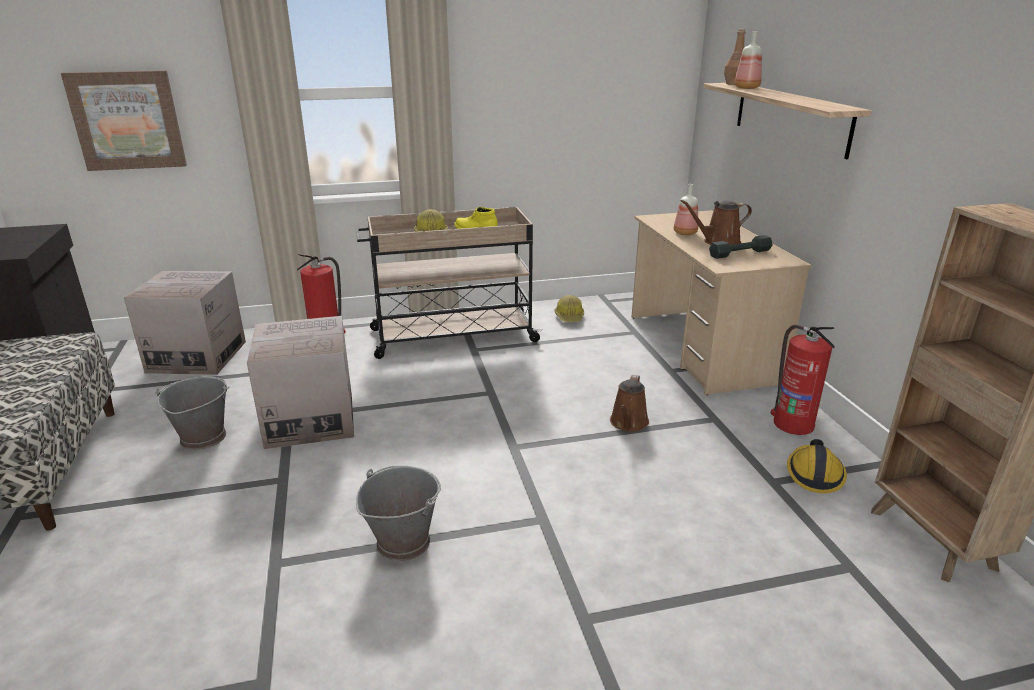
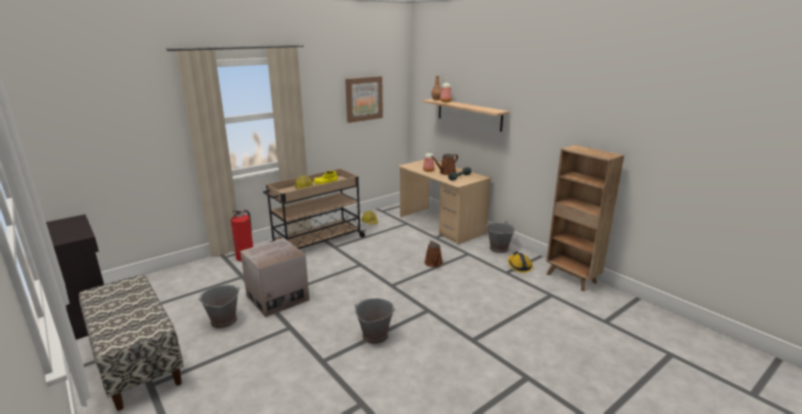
camera: 25 degrees left, 5 degrees down
picture [61,70,187,171] -> picture moved to [345,76,383,123]
cardboard box [124,271,246,375] -> none
fire extinguisher [771,324,835,435] -> grey bucket [486,221,516,253]

